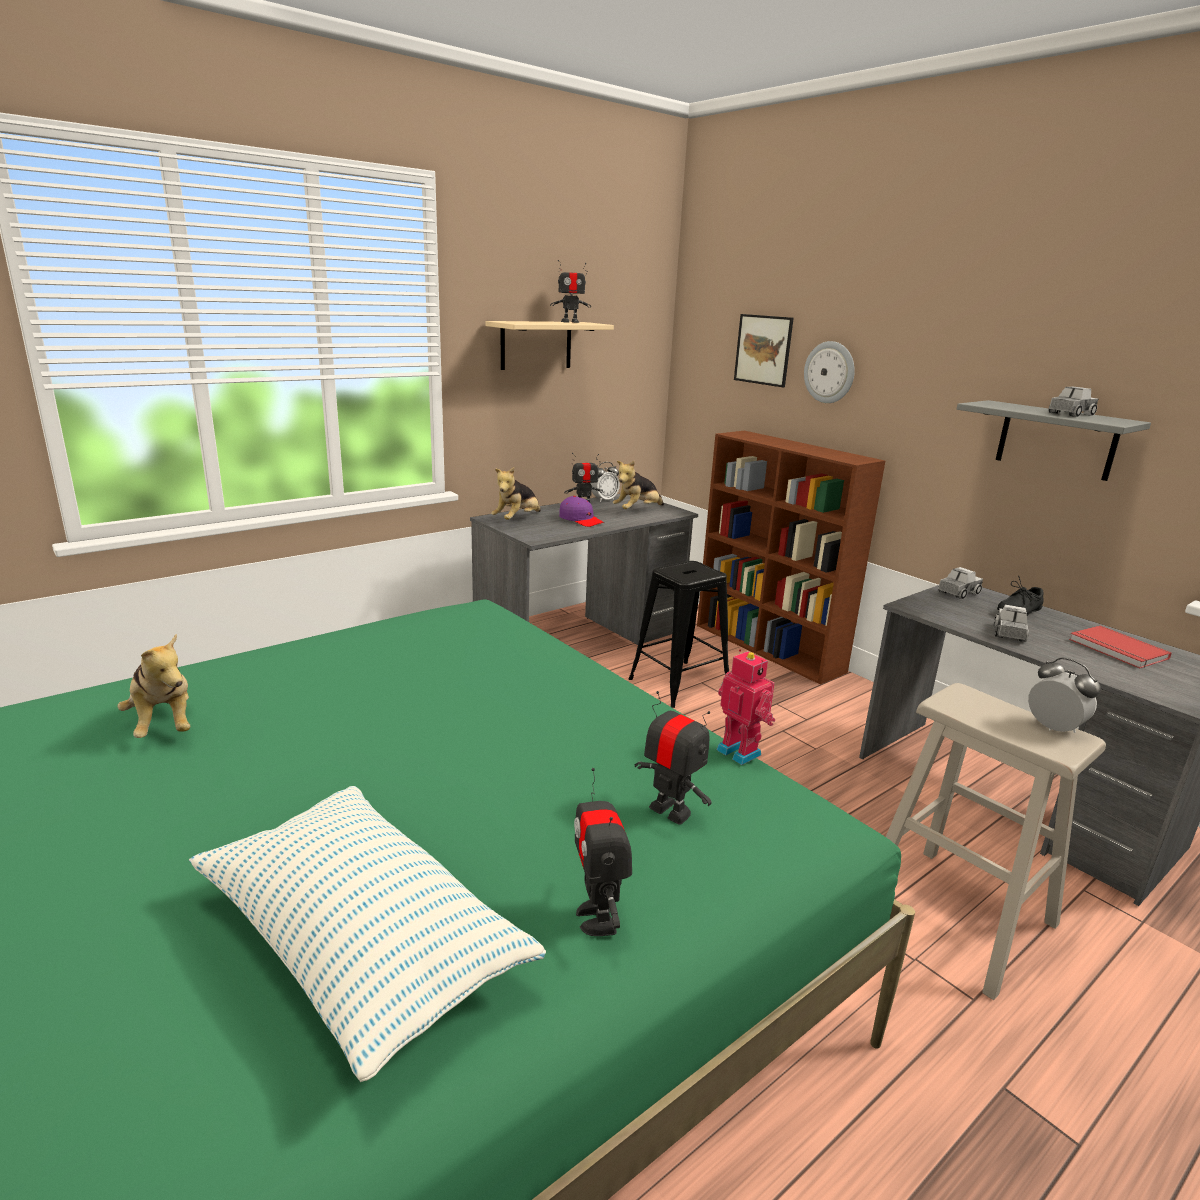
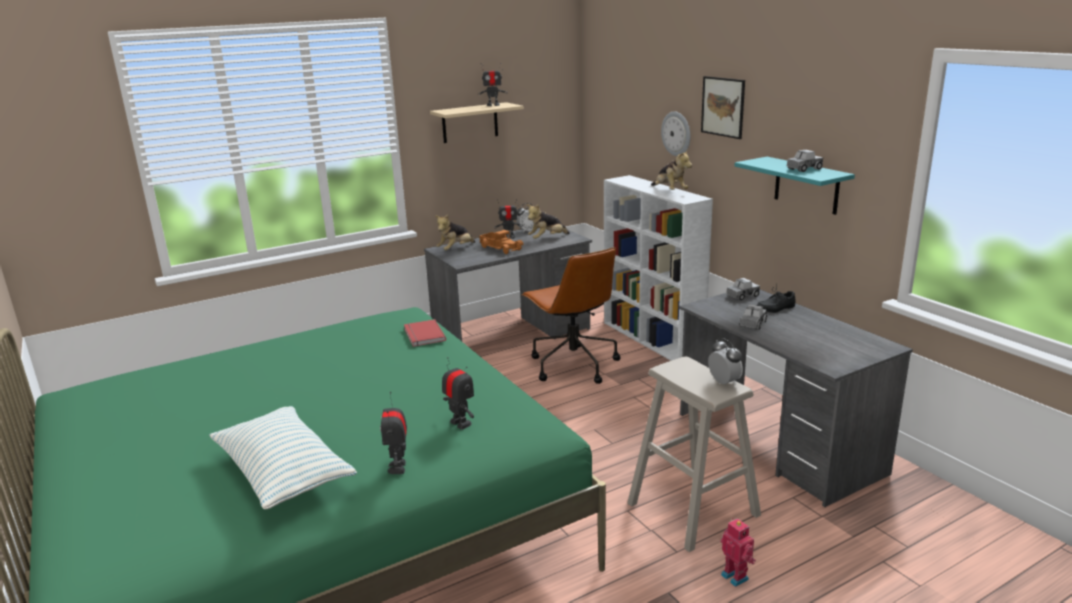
camera: 10 degrees right, 0 degrees up
plush toy [117,634,190,738] -> plush toy moved to [651,149,692,190]
purple cap [559,496,604,527] -> toy truck [479,230,523,254]
black stool [628,561,729,708] -> brown office chair [522,247,620,384]
brown bookcase [697,431,885,685] -> white bookcase [604,175,713,361]
toy robot [717,649,775,765] -> toy robot moved to [721,518,756,587]
picture [734,314,794,387] -> picture moved to [701,76,745,139]
grey shelf [957,400,1151,481] -> turquoise shelf [734,157,855,215]
red book [1069,626,1171,668] -> red book moved to [404,319,446,347]

